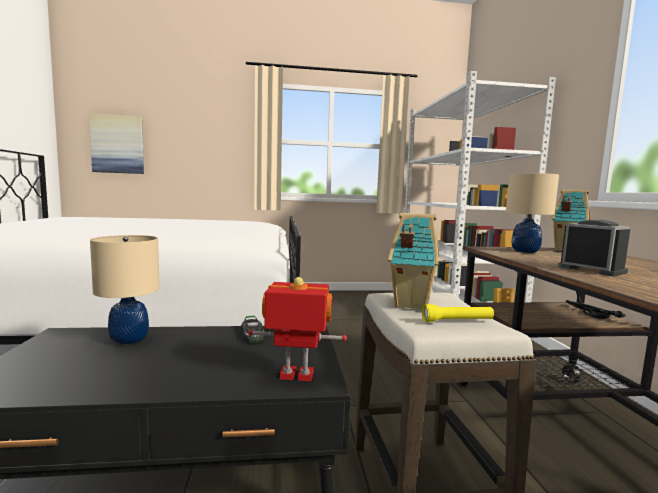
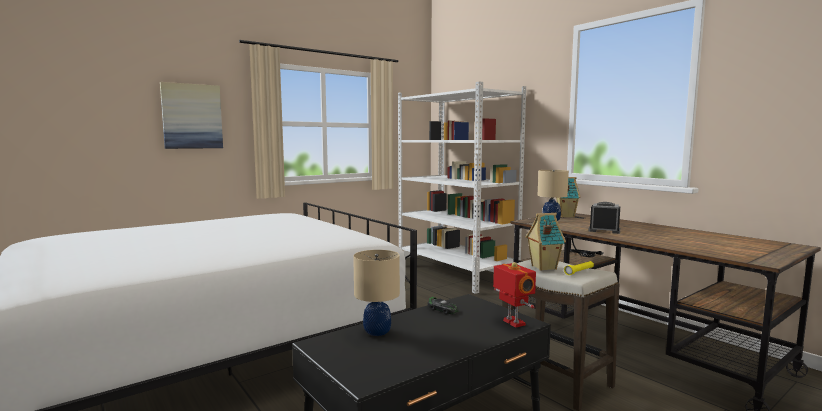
camera: 30 degrees left, 0 degrees up
picture [89,114,144,174] -> picture moved to [160,82,223,149]
toy robot [248,277,347,381] -> toy robot turned 90 degrees clockwise [493,262,536,328]

